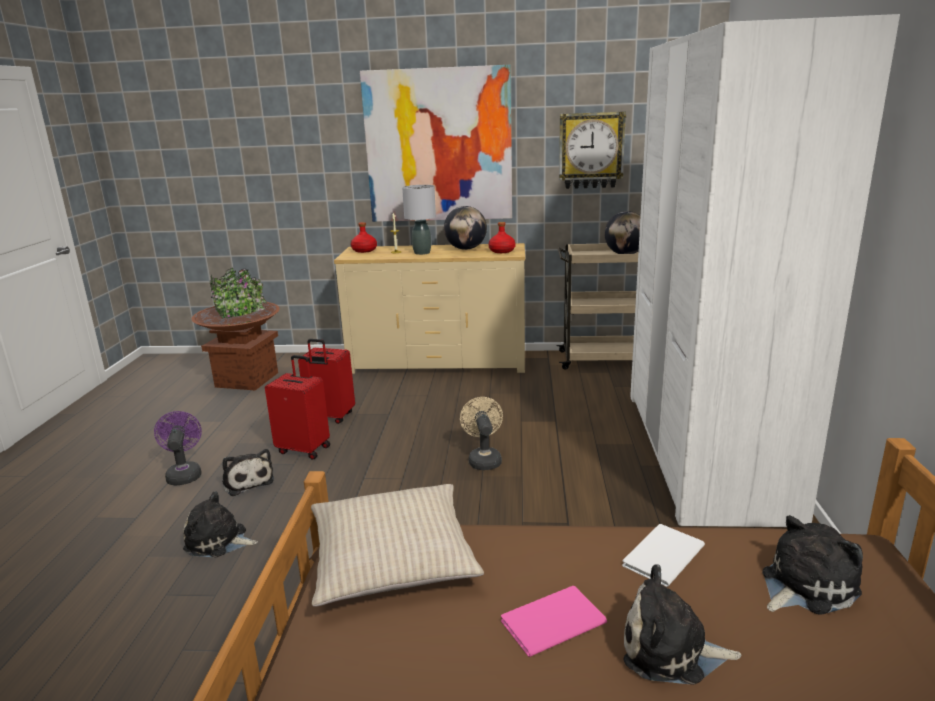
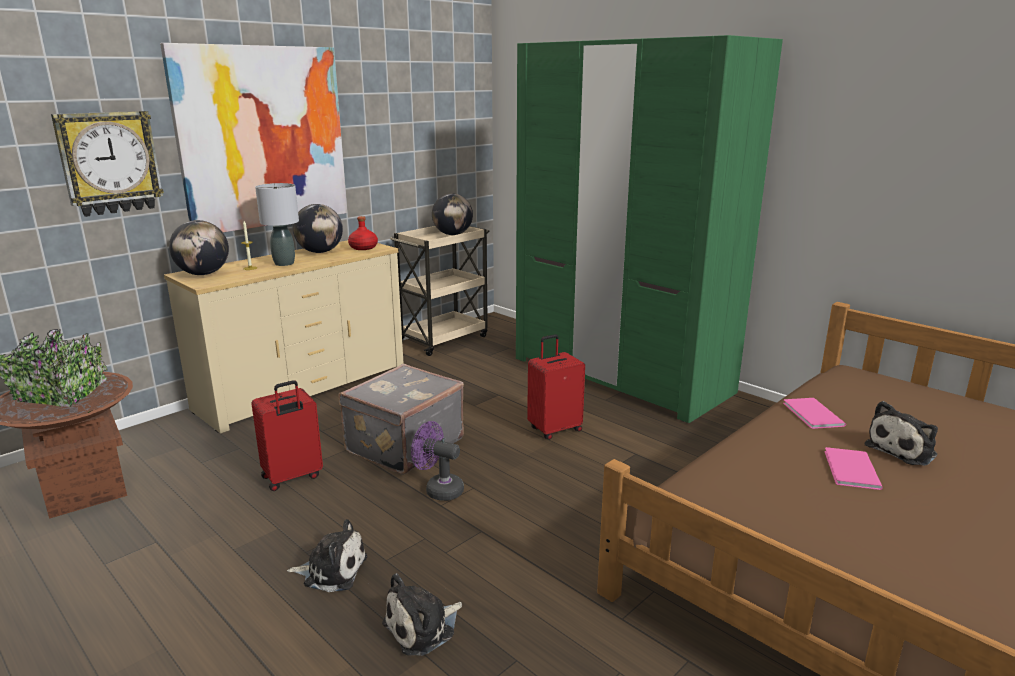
camera: 50 degrees left, 0 degrees up
purple fan [154,411,202,486] -> purple fan moved to [411,421,464,501]
red suitcase [265,355,330,460] -> red suitcase moved to [527,334,585,440]
beige pillow [311,484,484,607] -> none
red bottle [351,222,377,253] -> globe [169,220,229,275]
beige fan [460,397,503,470] -> none
wall clock [559,112,626,189] -> wall clock moved to [51,111,164,217]
white book [622,524,705,587] -> pink book [783,398,846,429]
white wardrobe [630,14,900,527] -> green wardrobe [516,35,783,423]
plush toy [762,515,863,615] -> none
none -> grey suitcase [338,364,464,474]

